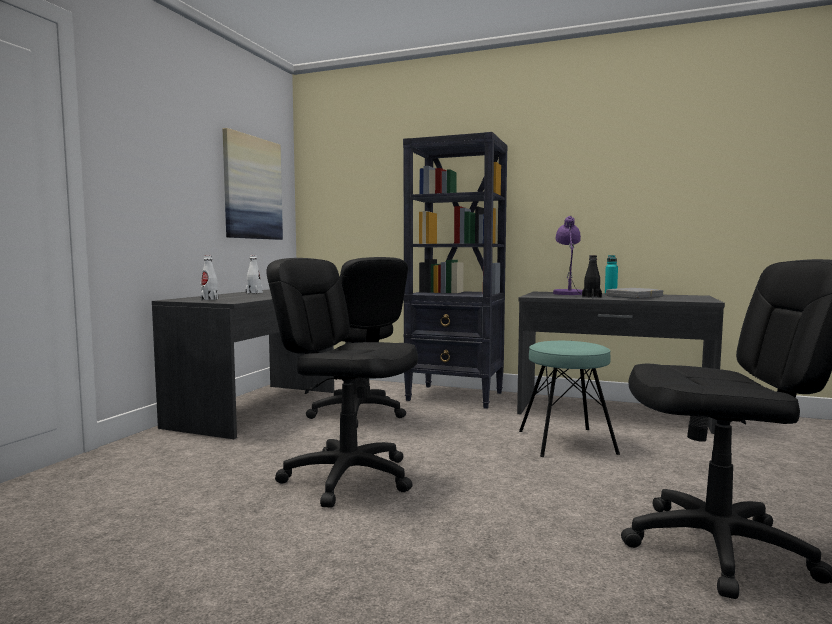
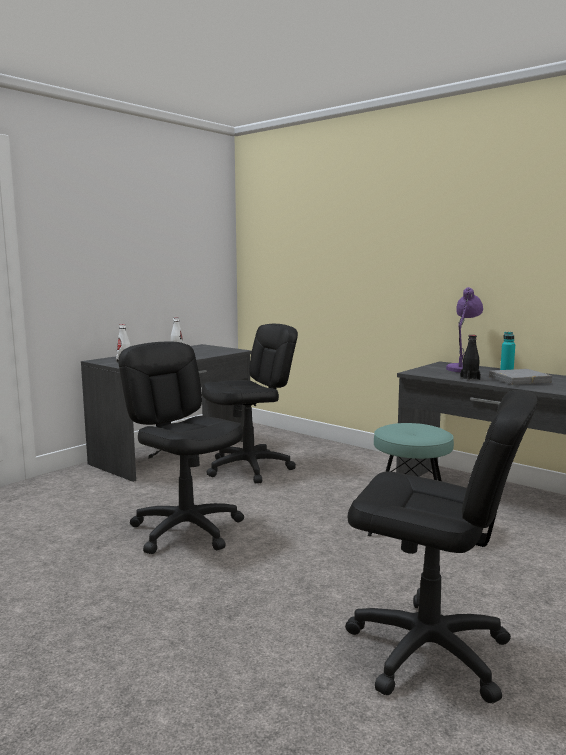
camera: 20 degrees right, 5 degrees up
picture [223,128,283,240] -> none
black office chair [306,257,408,427] -> black office chair turned 105 degrees counterclockwise [202,324,298,484]
black bookcase [403,132,507,409] -> none

